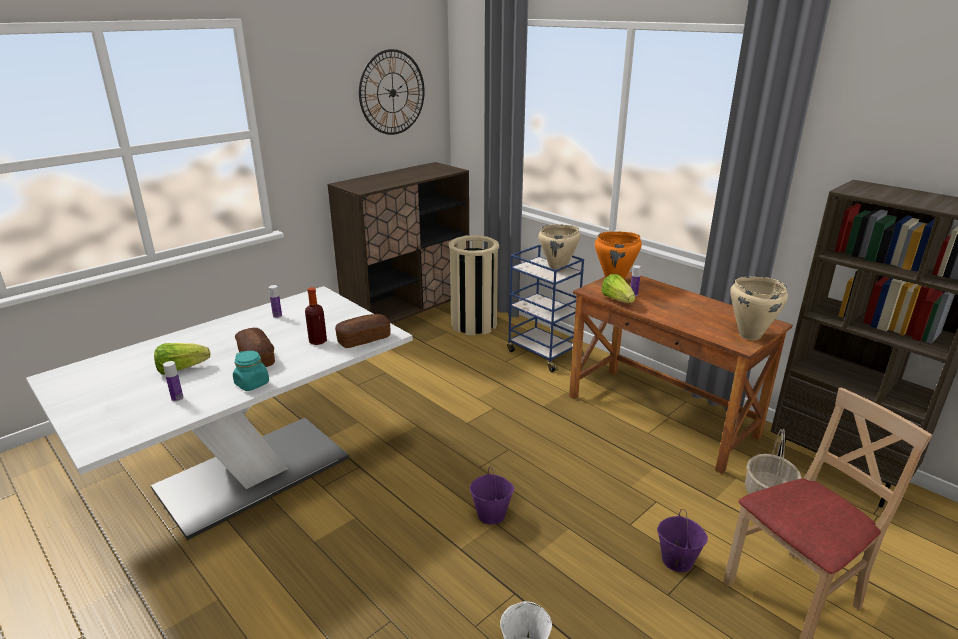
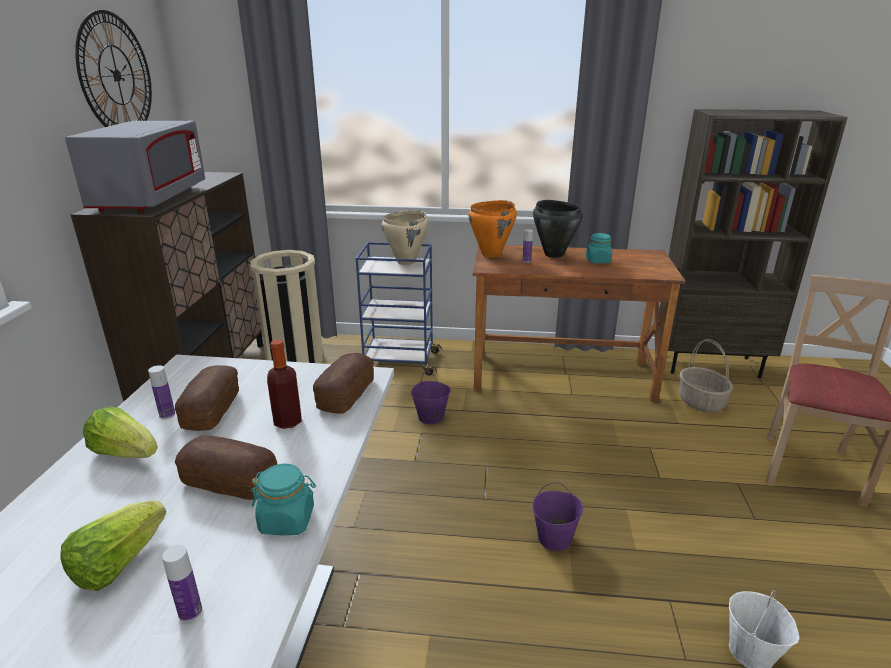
camera: 40 degrees left, 0 degrees up
lettuce [601,274,635,303] -> lettuce moved to [83,406,158,458]
purple bucket [657,509,708,572] -> purple bucket moved to [411,371,450,424]
beige cooking pot [730,276,788,340] -> none
none -> grey microwave [65,121,205,212]
none -> bread [175,365,239,431]
none -> black cooking pot [533,200,583,258]
none -> turquoise jar [586,233,612,264]

